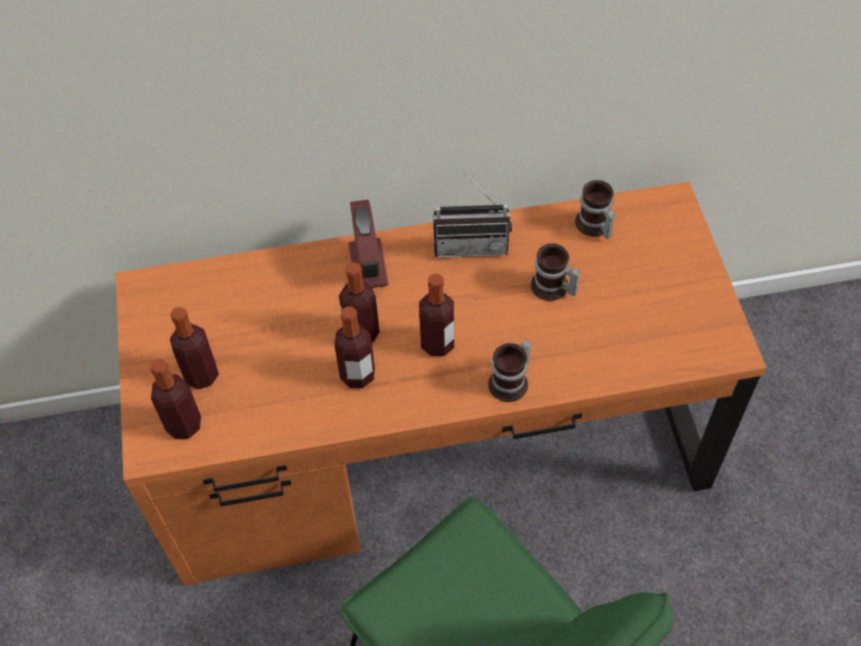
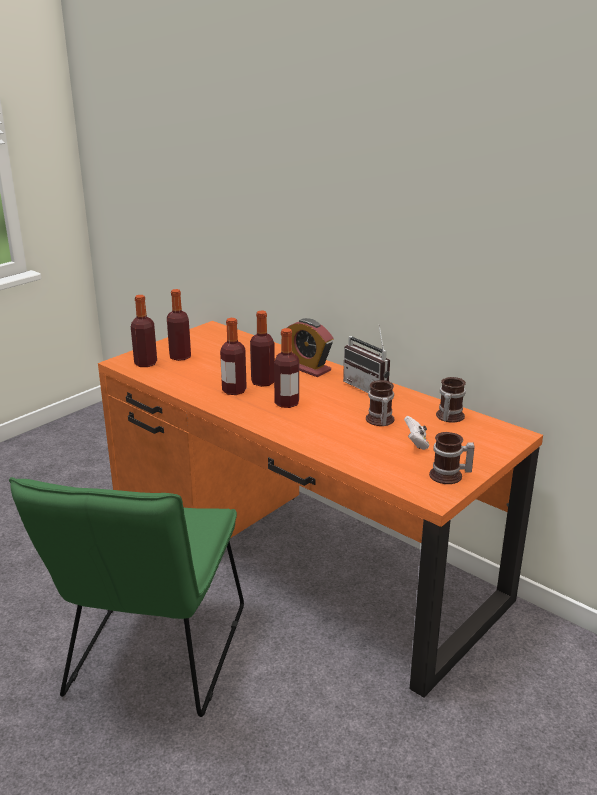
camera: 50 degrees right, 30 degrees down
alarm clock [348,200,388,288] -> alarm clock turned 90 degrees counterclockwise [287,318,334,377]
mug [488,339,532,402] -> mug moved to [429,432,475,484]
none -> white game controller [404,416,429,450]

